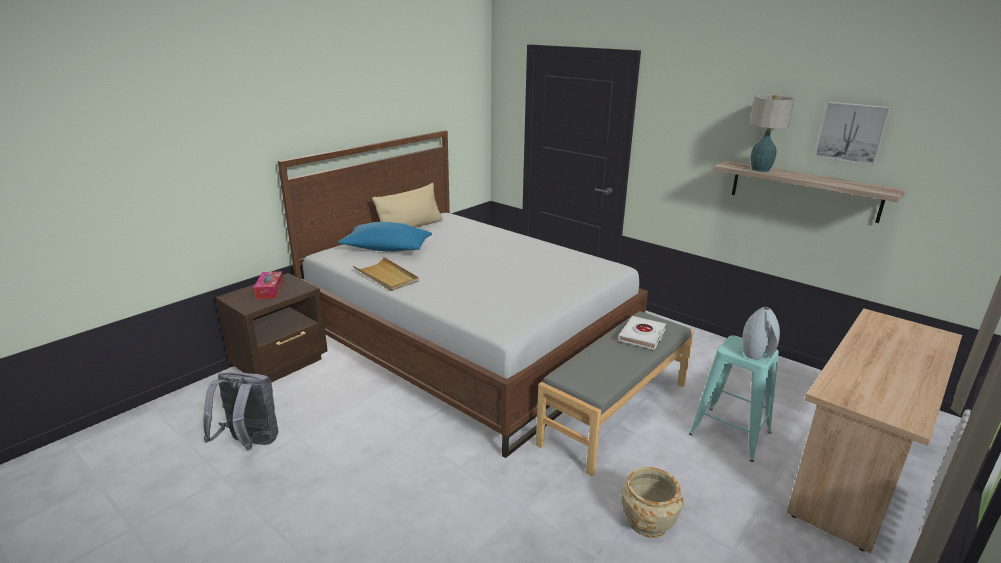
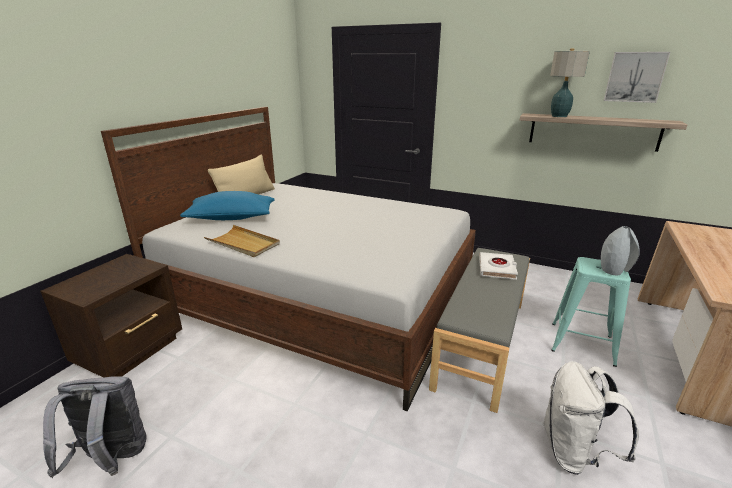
camera: 15 degrees left, 0 degrees up
tissue box [253,271,284,299] -> none
beige planter [621,467,684,538] -> white backpack [543,361,639,475]

